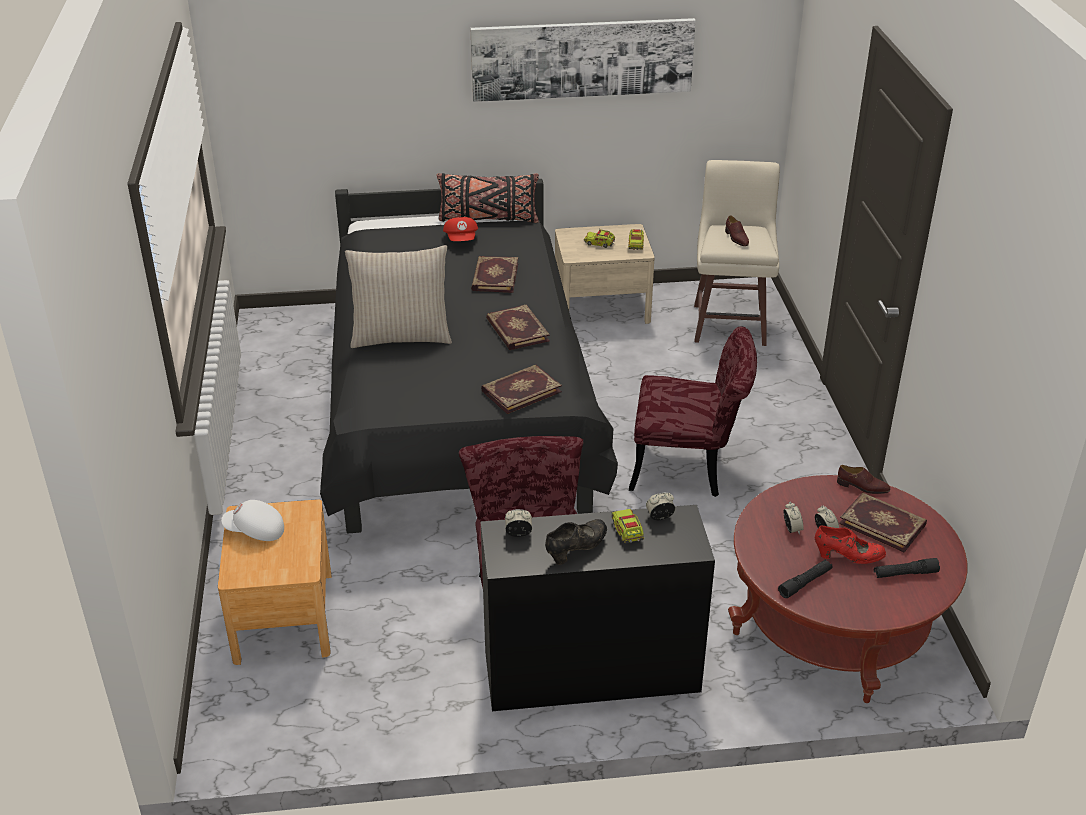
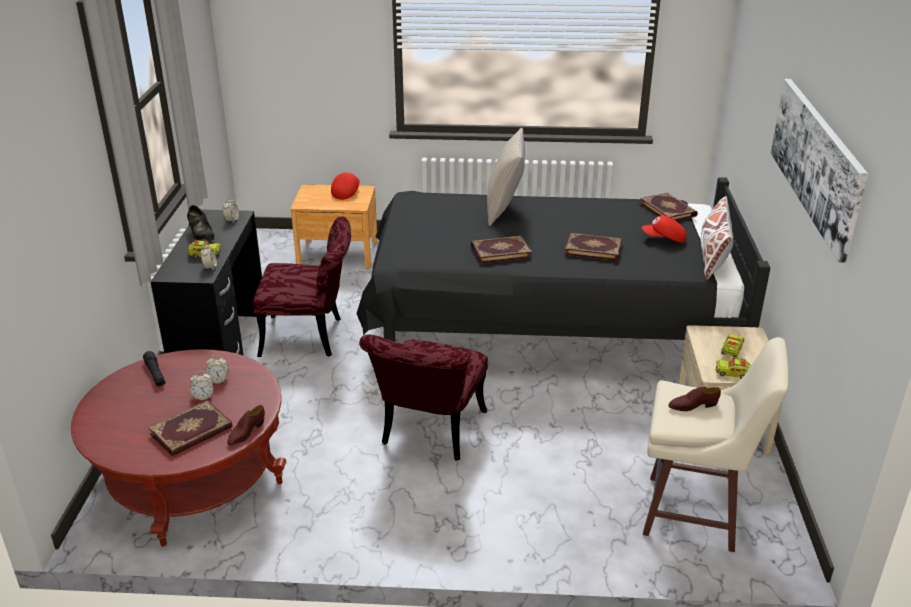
camera: 100 degrees right, 5 degrees down
white cap [221,500,284,541] -> red cap [331,172,360,200]
black pillow [437,173,539,223] -> white pillow [701,196,733,280]
book [481,365,562,414] -> book moved to [640,193,698,221]
red shoe [815,525,886,564] -> none
black flashlight [874,558,940,578] -> none

